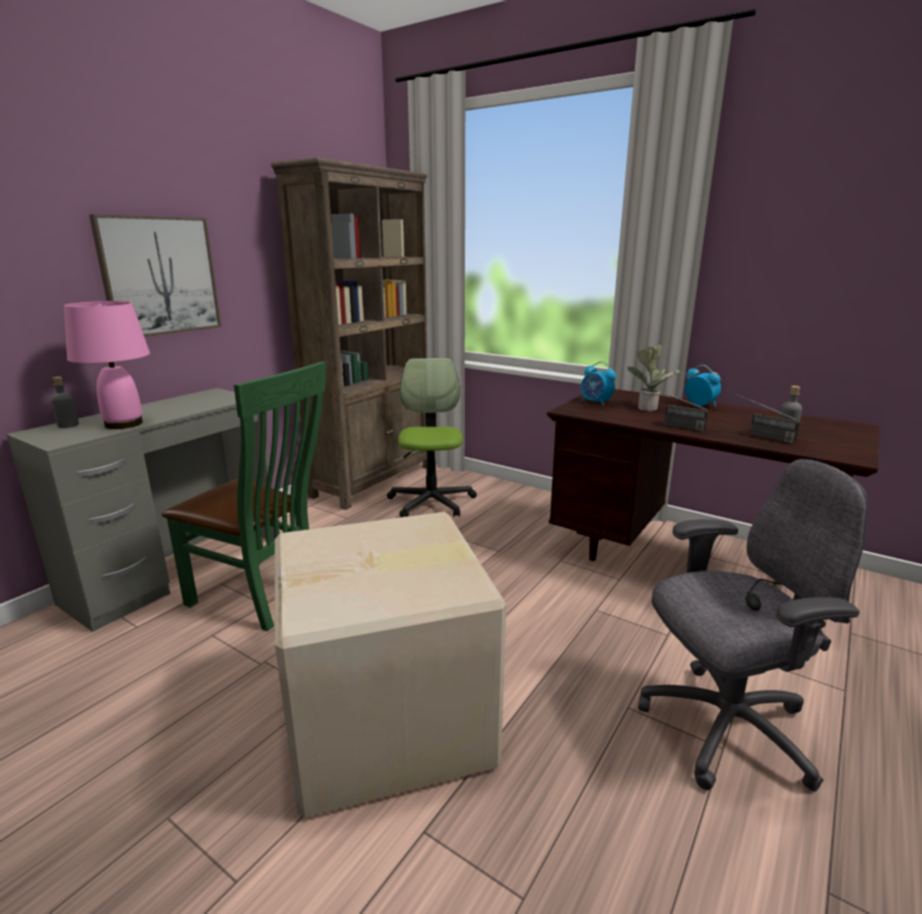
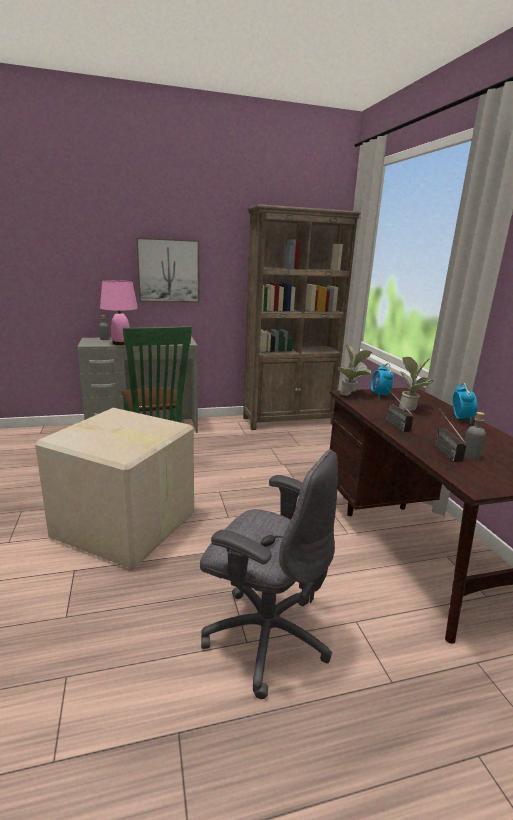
camera: 40 degrees right, 0 degrees up
office chair [387,358,477,517] -> none
none -> potted plant [338,345,372,396]

